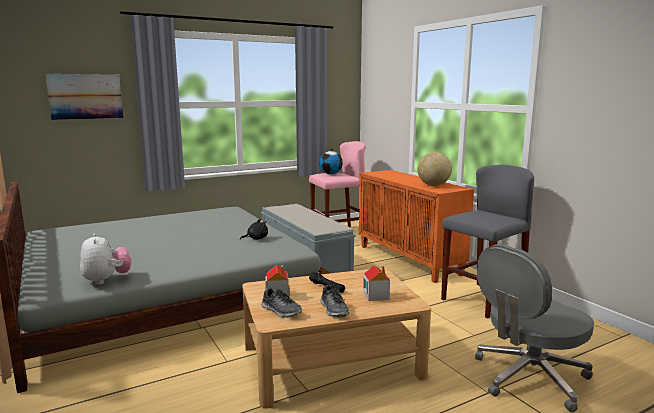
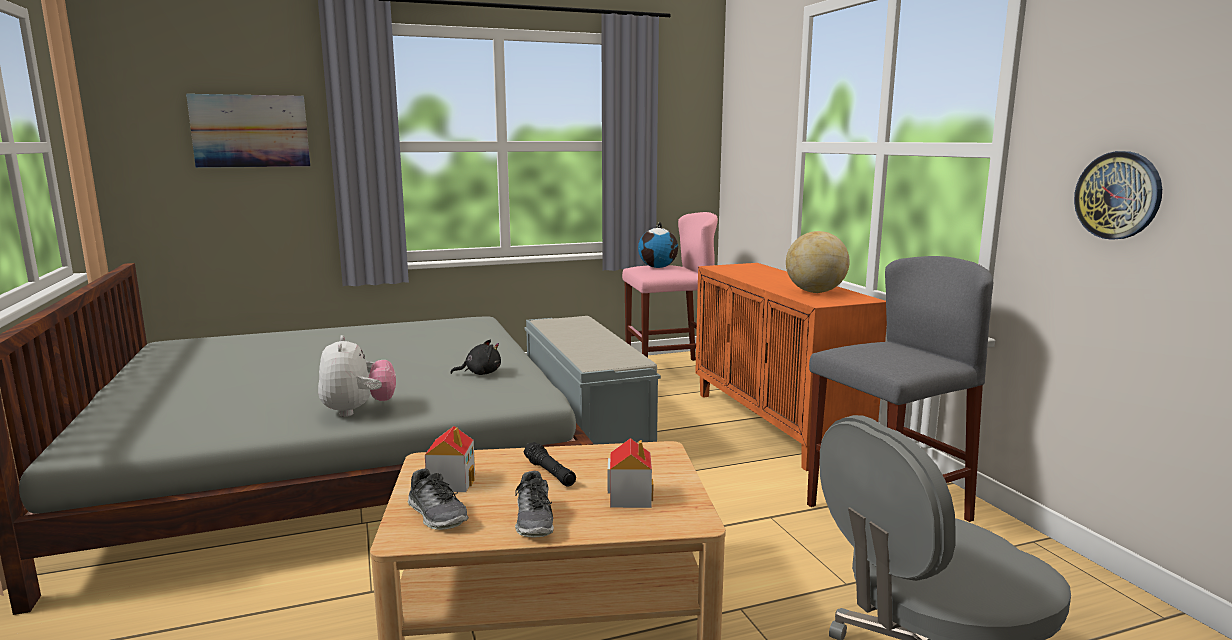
camera: 10 degrees right, 0 degrees up
plush toy [80,233,131,285] -> plush toy moved to [318,335,396,417]
none -> wall clock [1074,151,1162,240]

